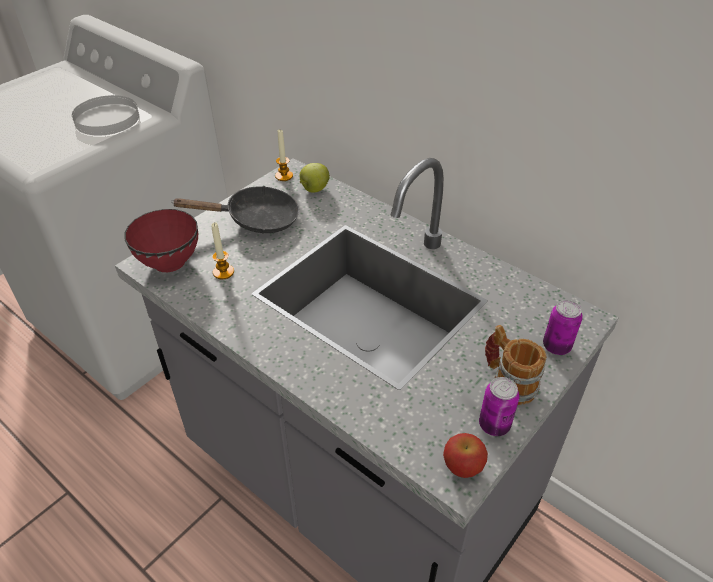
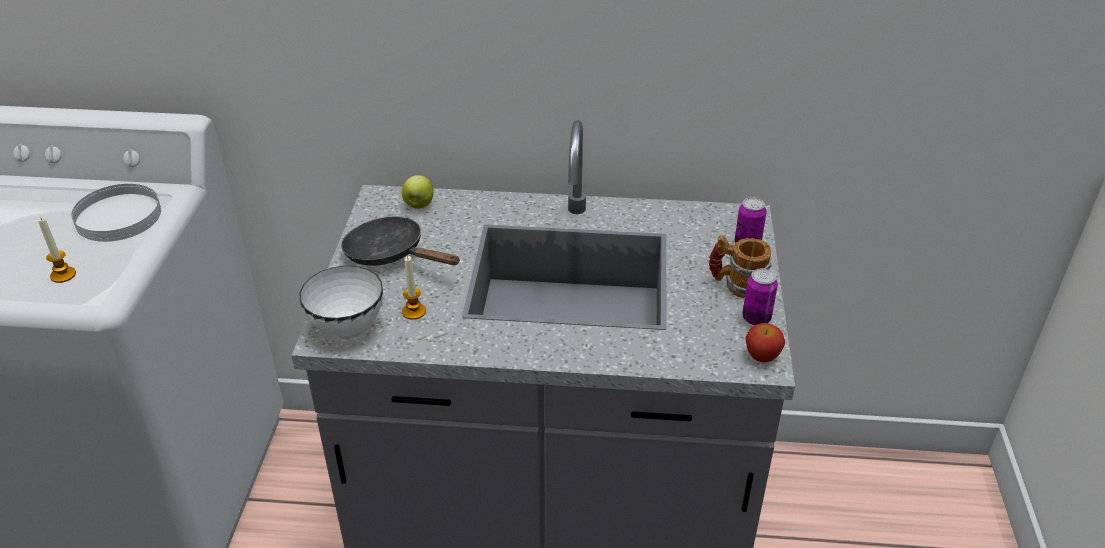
camera: 35 degrees left, 5 degrees down
red bowl [125,209,198,272] -> white bowl [299,266,383,339]
black frying pan [171,186,299,233] -> black frying pan turned 105 degrees counterclockwise [341,216,460,266]
candle [275,130,293,181] -> candle moved to [38,218,76,283]

